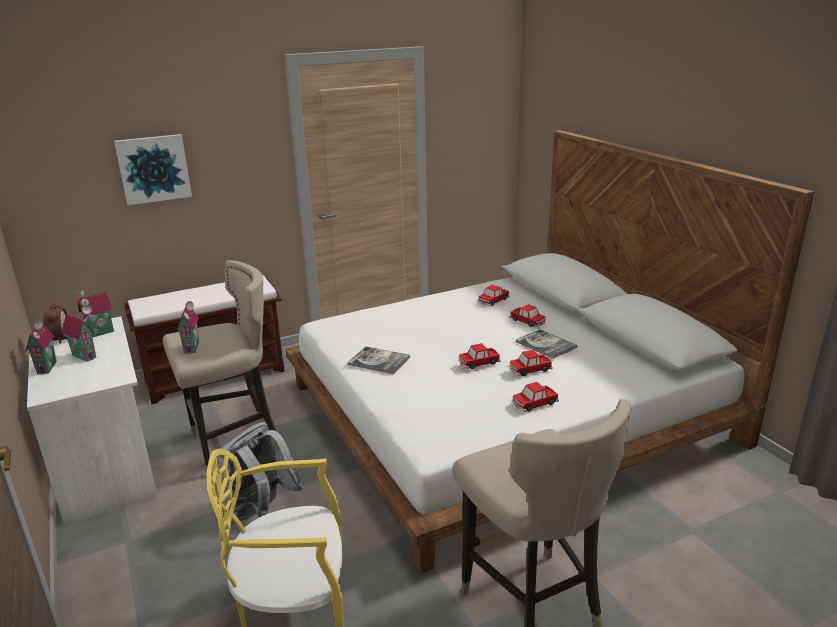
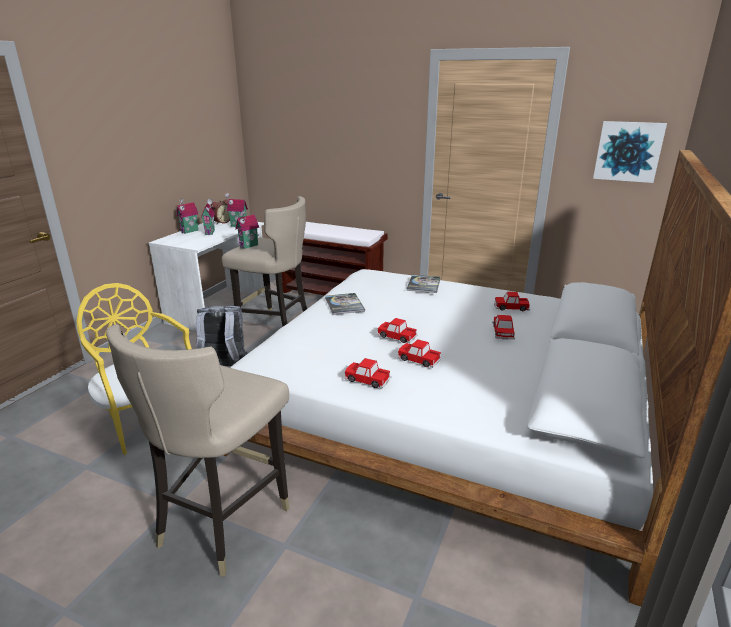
camera: 50 degrees right, 0 degrees up
picture [114,134,192,205] -> picture moved to [593,121,667,183]
book [516,329,578,359] -> book moved to [406,275,440,293]

